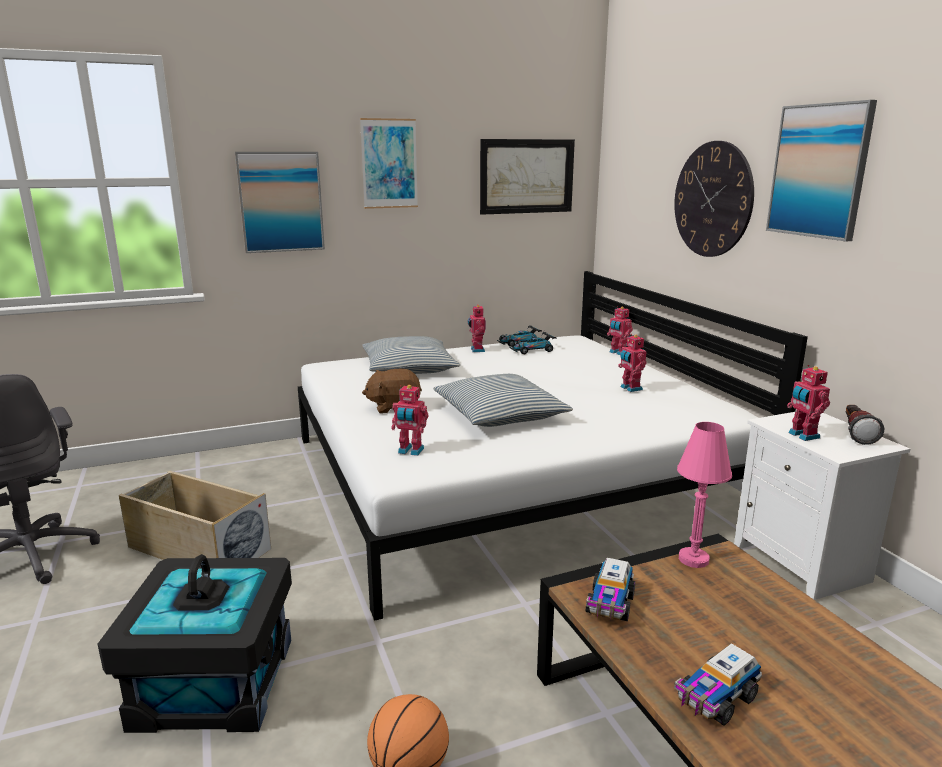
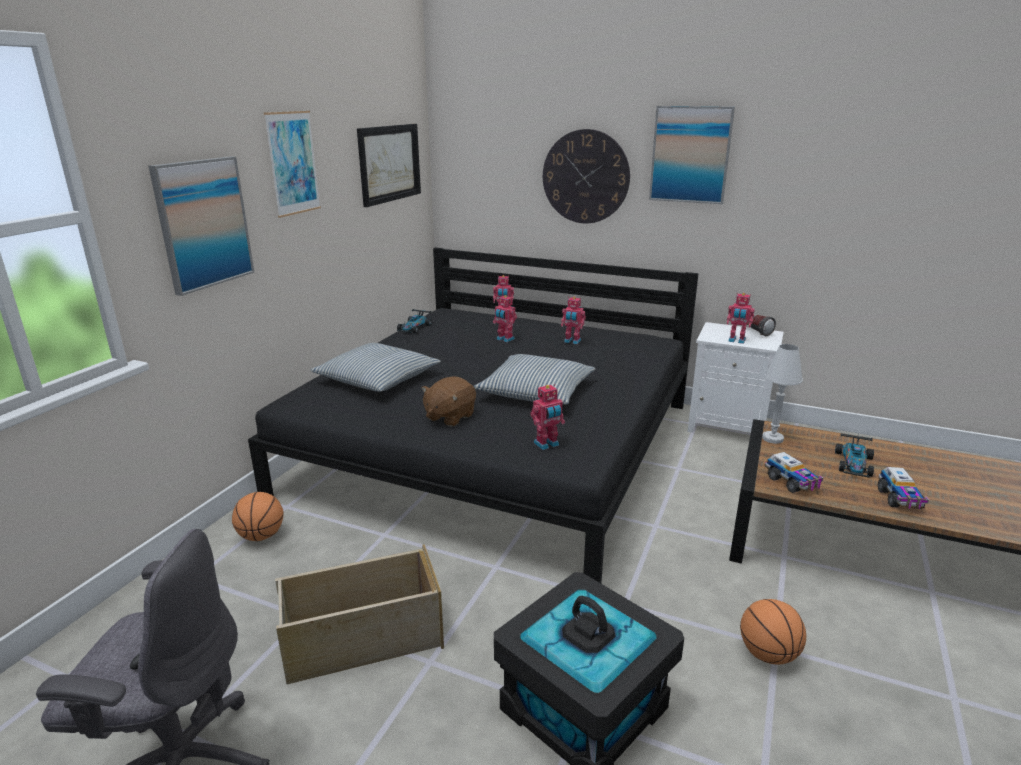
camera: 45 degrees left, 5 degrees up
white bed [298,271,808,621] -> black bed [248,248,699,583]
toy robot [468,304,486,352] -> toy robot moved to [493,295,517,342]
toy car [509,332,556,354] -> toy car moved to [835,433,874,478]
pink table lamp [677,422,732,568] -> white table lamp [762,344,803,444]
none -> basketball [232,492,284,541]

